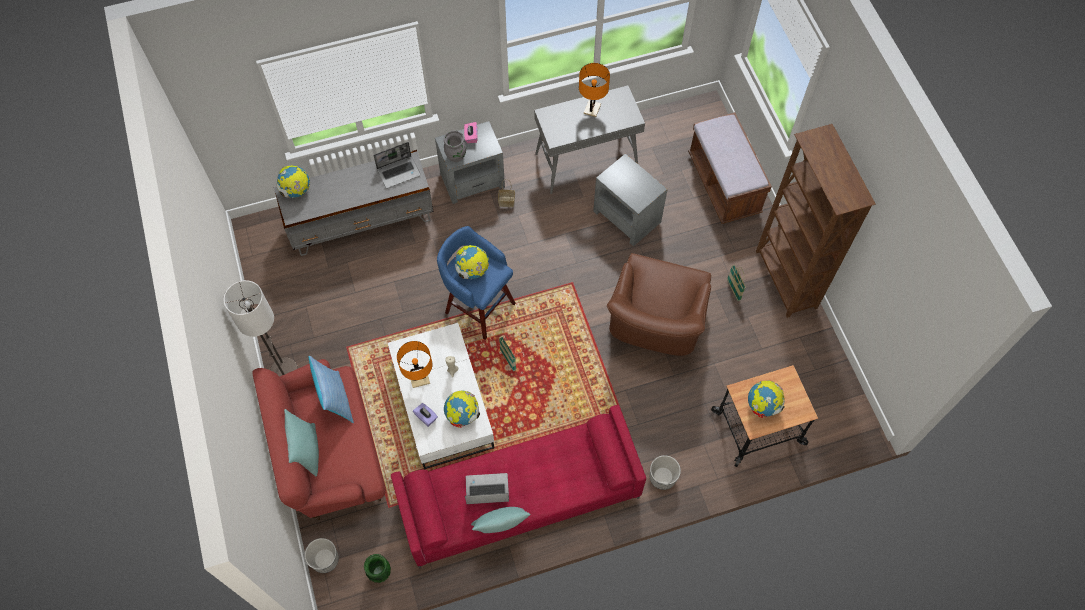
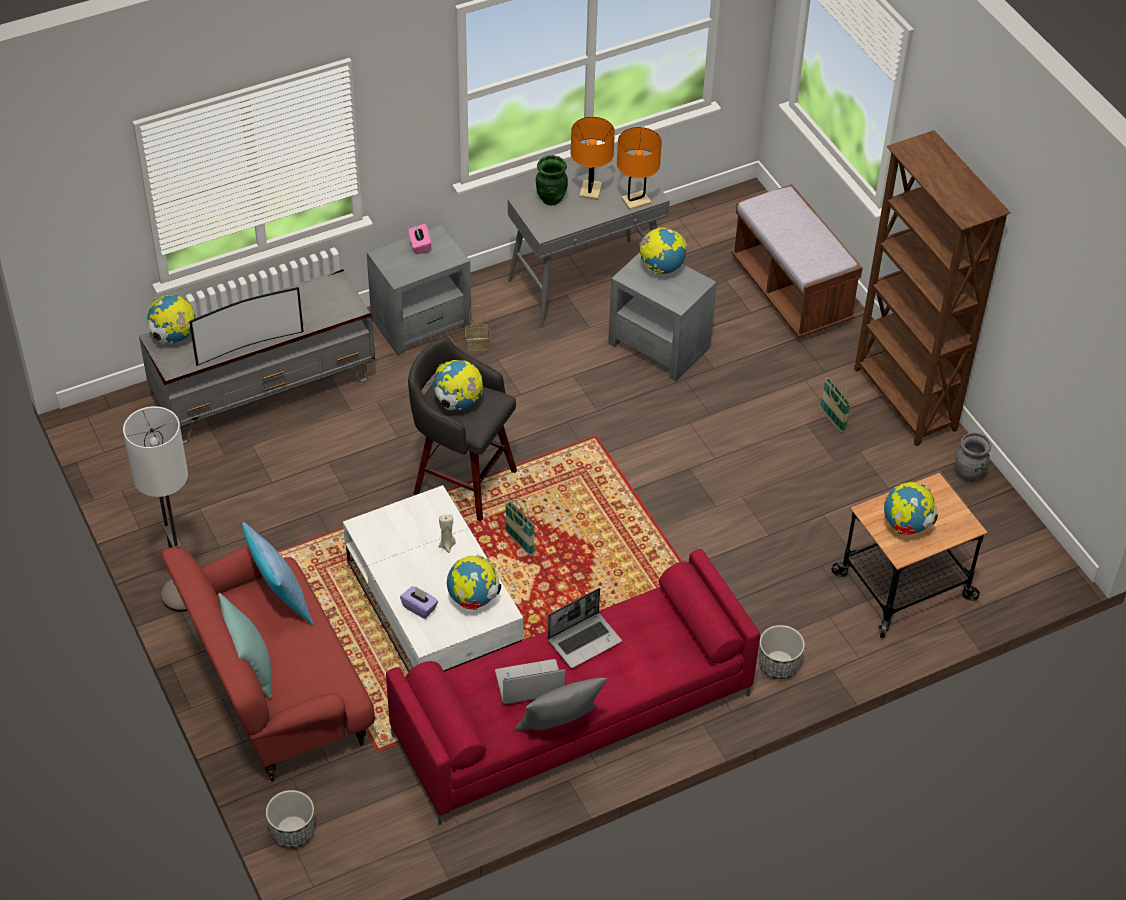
camera: 10 degrees left, 15 degrees down
green vase [364,554,391,583] -> green vase moved to [536,155,568,205]
laptop [373,142,421,188] -> laptop moved to [548,588,622,668]
orange table lamp [397,341,432,388] -> orange table lamp moved to [617,127,662,210]
blue stool [437,226,516,340] -> grey stool [408,337,517,521]
grey vase [444,131,466,162] -> grey vase moved to [955,432,991,482]
turquoise pillow [471,507,531,533] -> grey pillow [515,678,607,731]
brown armchair [607,253,711,356] -> none
none -> television [189,287,304,366]
none -> globe [640,227,687,274]

